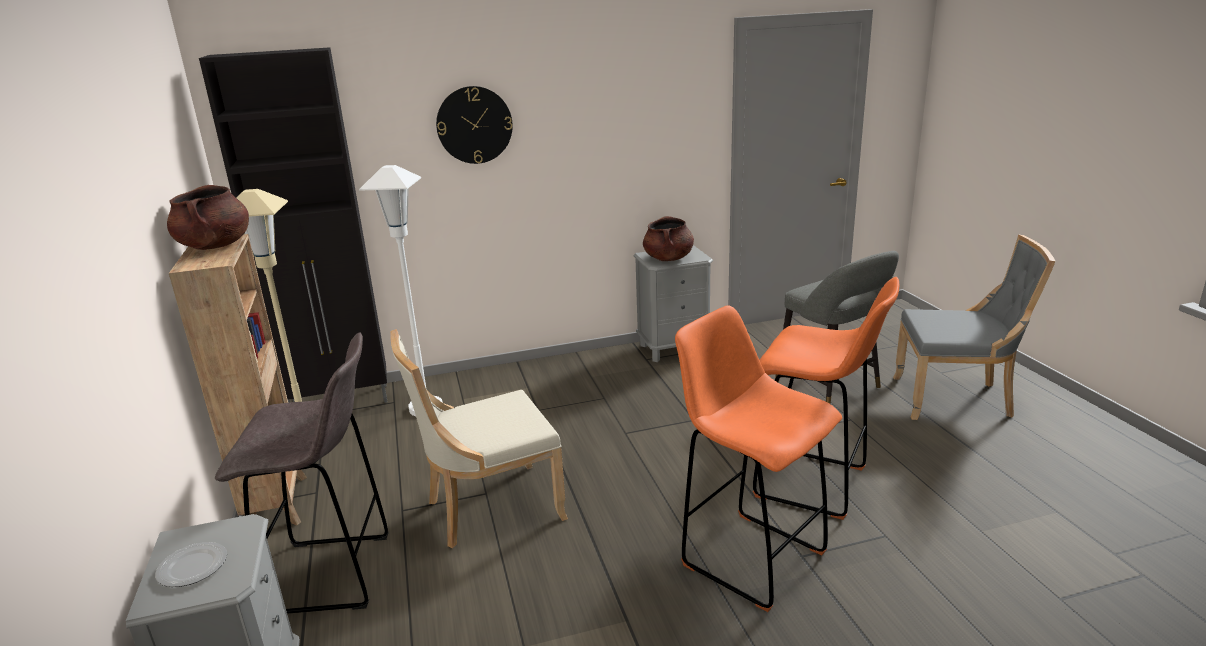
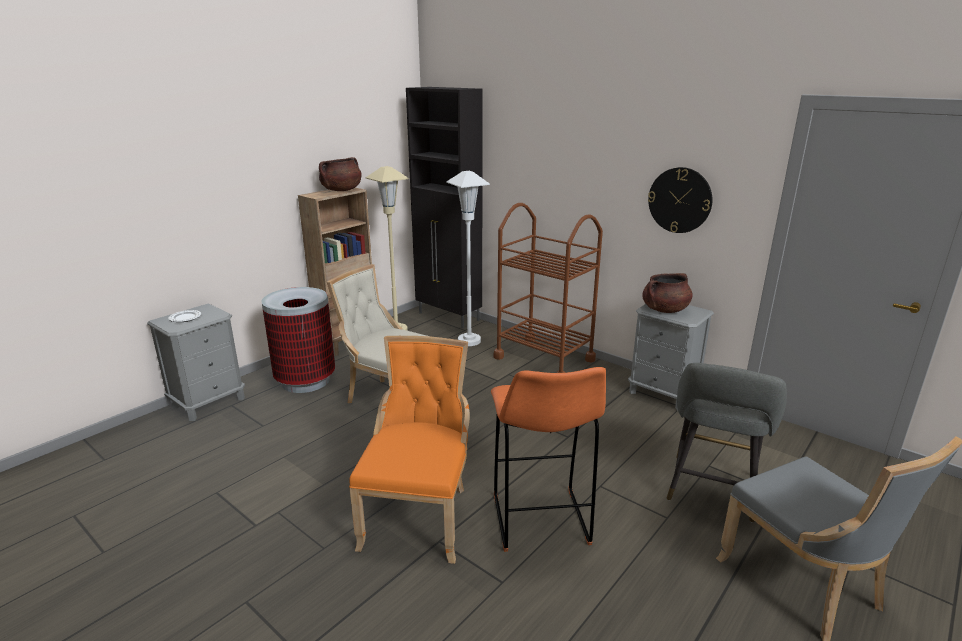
camera: 55 degrees right, 0 degrees up
grey stool [215,332,389,614] -> trash can [262,287,335,393]
wall clock [436,86,513,164] -> wall clock moved to [648,167,712,233]
orange stool [675,305,842,612] -> orange chair [349,336,470,564]
none -> brown cart [494,203,603,373]

